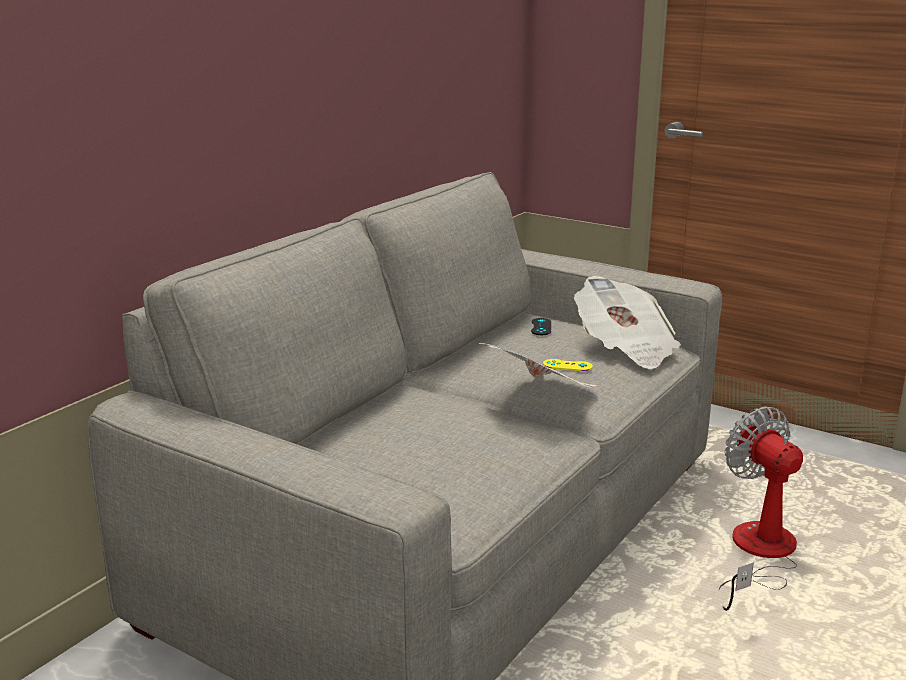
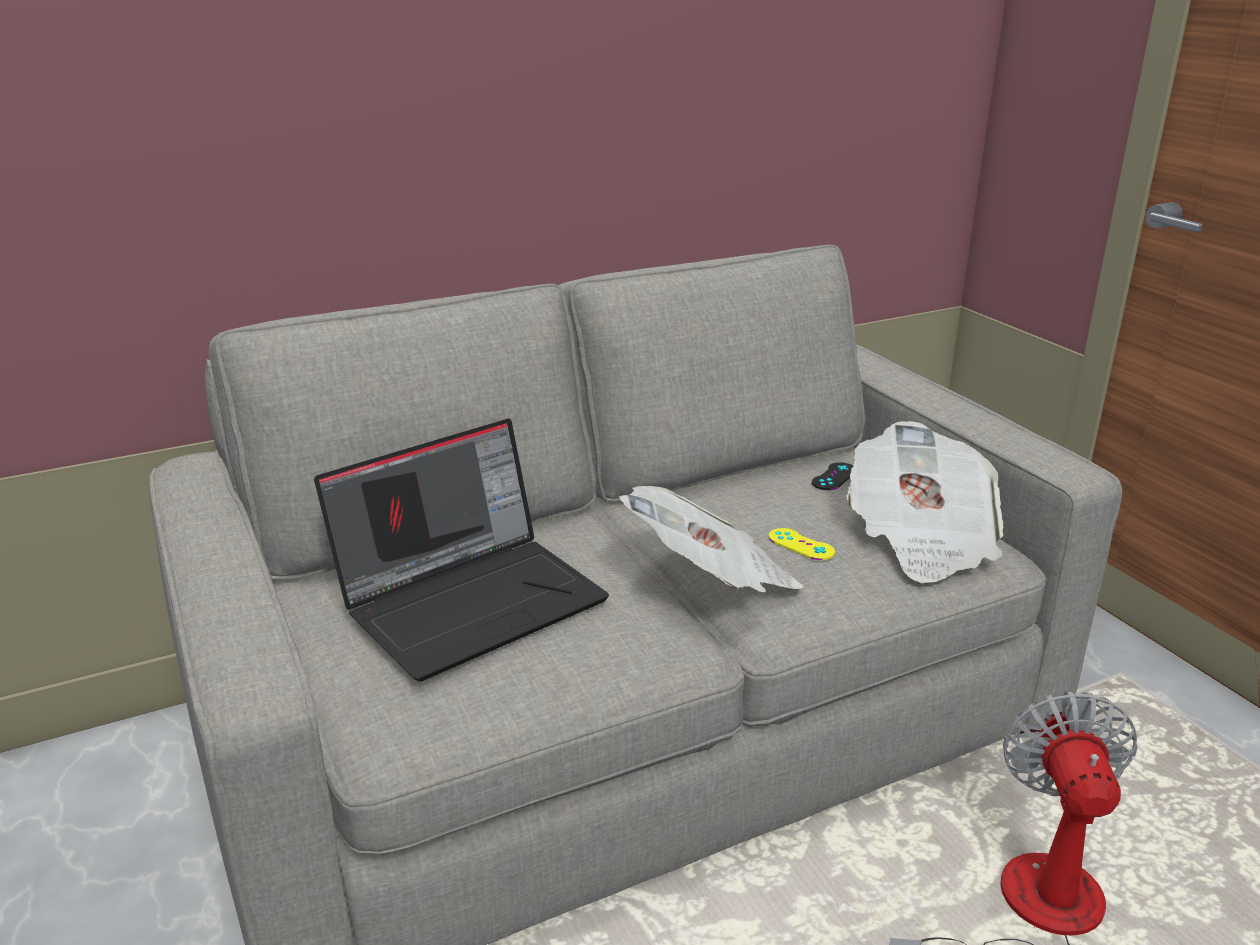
camera: 30 degrees right, 5 degrees up
none -> laptop [314,419,609,681]

